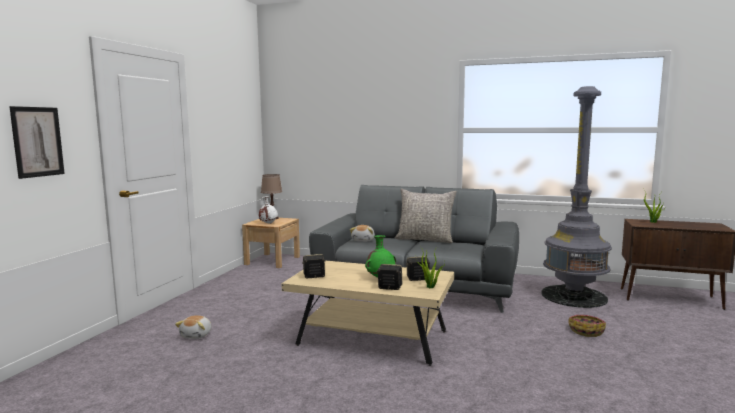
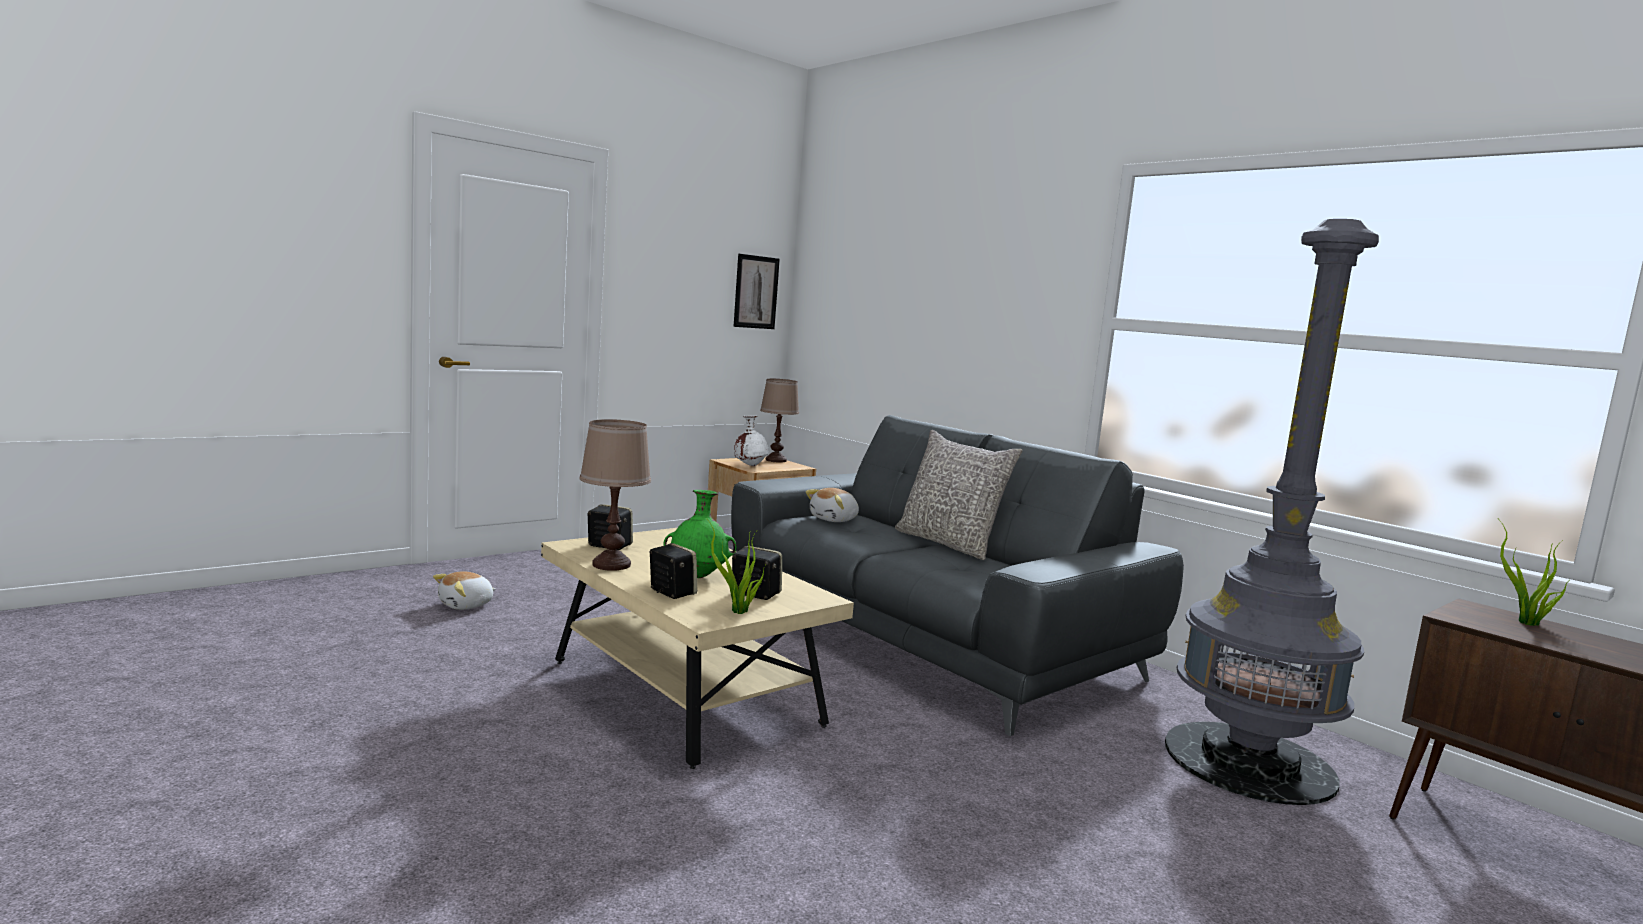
camera: 30 degrees right, 0 degrees up
picture [9,106,65,179] -> picture moved to [733,254,780,329]
basket [568,315,606,337] -> none
none -> brown table lamp [579,419,651,571]

